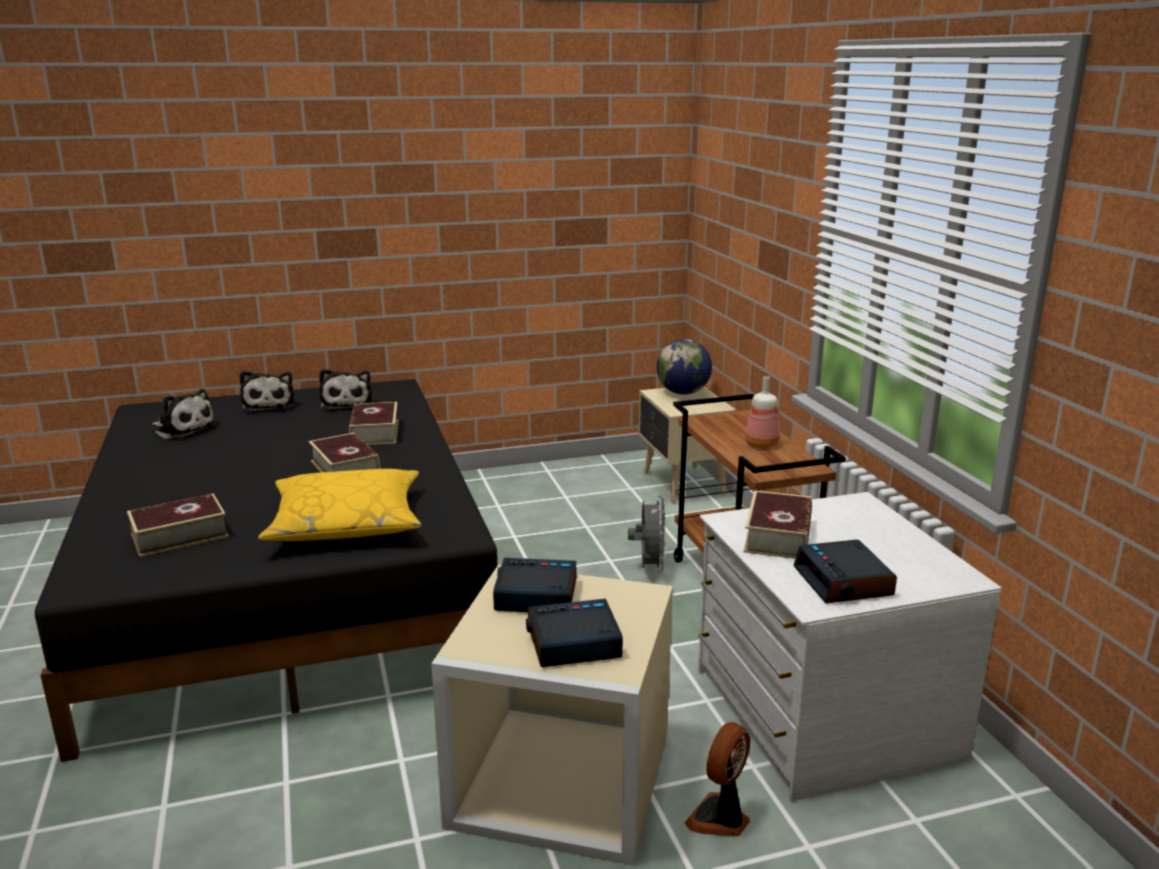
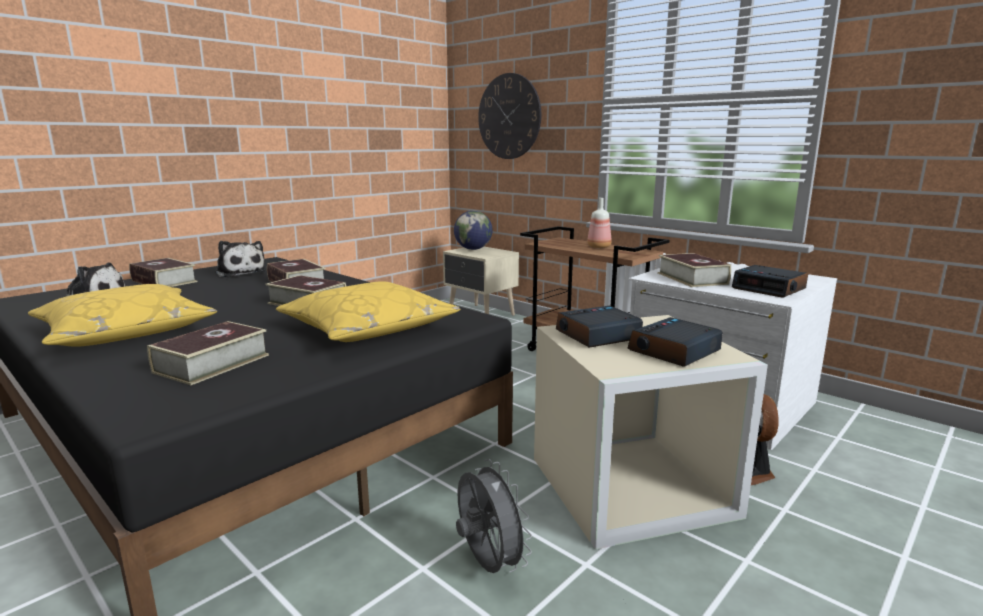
camera: 30 degrees left, 5 degrees down
plush toy [240,371,295,412] -> book [129,258,198,287]
grey fan [628,496,666,573] -> grey fan moved to [456,459,532,573]
none -> yellow pillow [28,284,217,347]
none -> wall clock [478,73,541,159]

